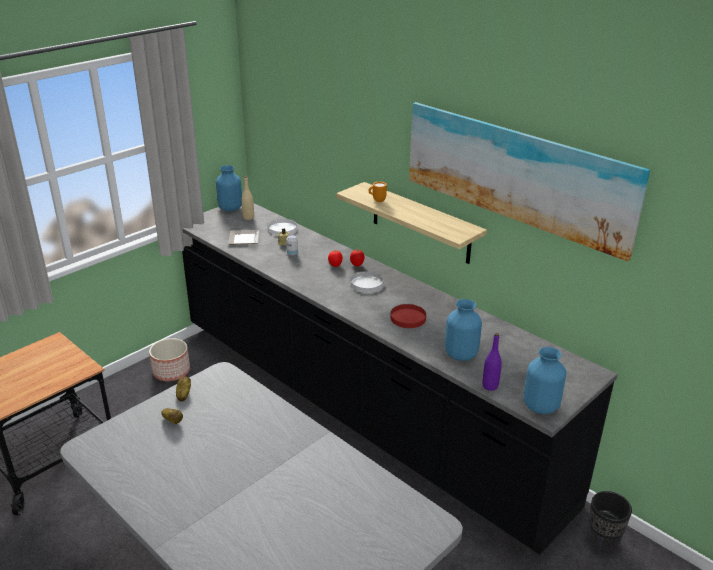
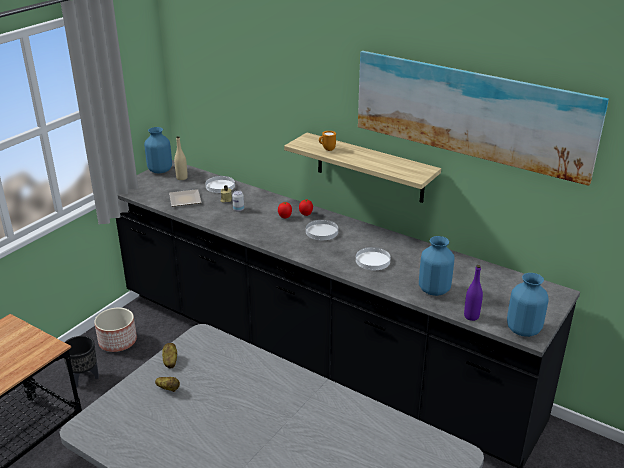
camera: 10 degrees left, 0 degrees up
red plate [391,304,426,328] -> white plate [356,247,391,270]
black planter [589,491,632,553] -> black planter moved to [63,336,99,388]

